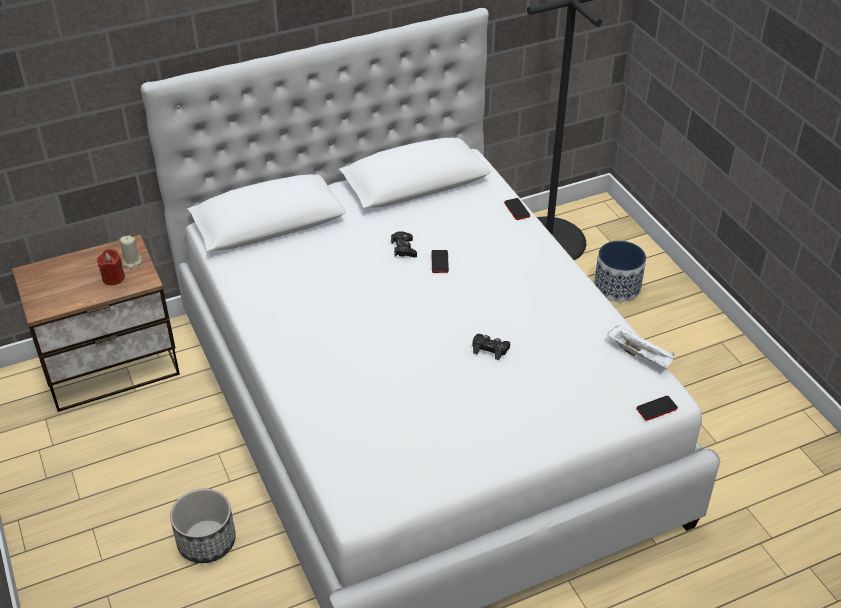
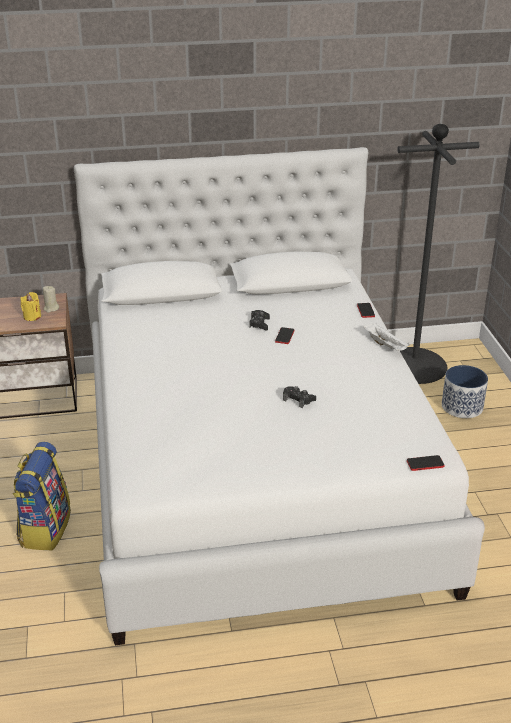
camera: 15 degrees right, 10 degrees down
red candle [97,249,125,285] -> yellow candle [20,292,41,321]
planter [170,488,236,563] -> backpack [12,442,71,550]
white tray [607,325,674,368] -> white tray moved to [364,323,409,351]

